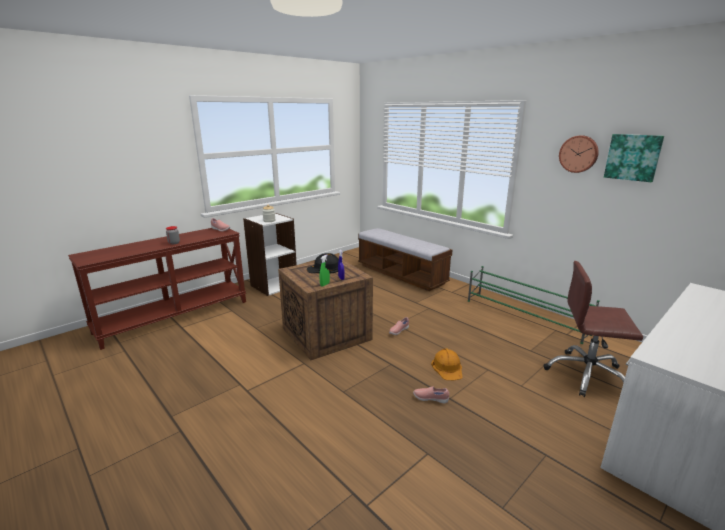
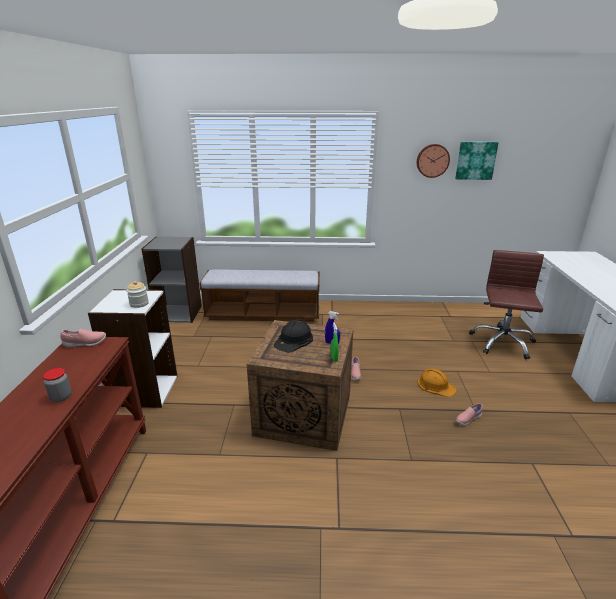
camera: 45 degrees left, 5 degrees up
green shoe rack [468,266,599,344] -> none
brown office chair [543,261,643,397] -> brown office chair turned 135 degrees clockwise [469,250,544,360]
none -> grey bookcase [142,237,202,323]

